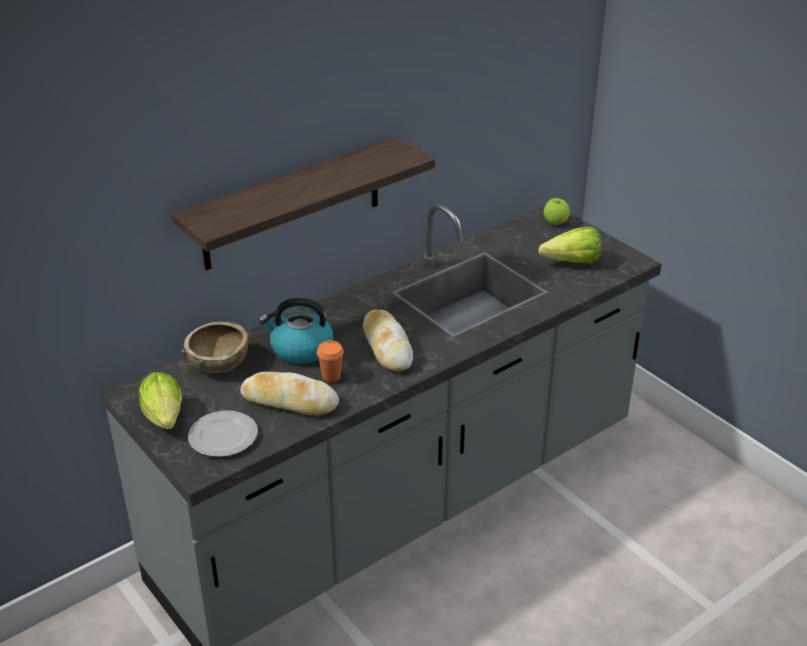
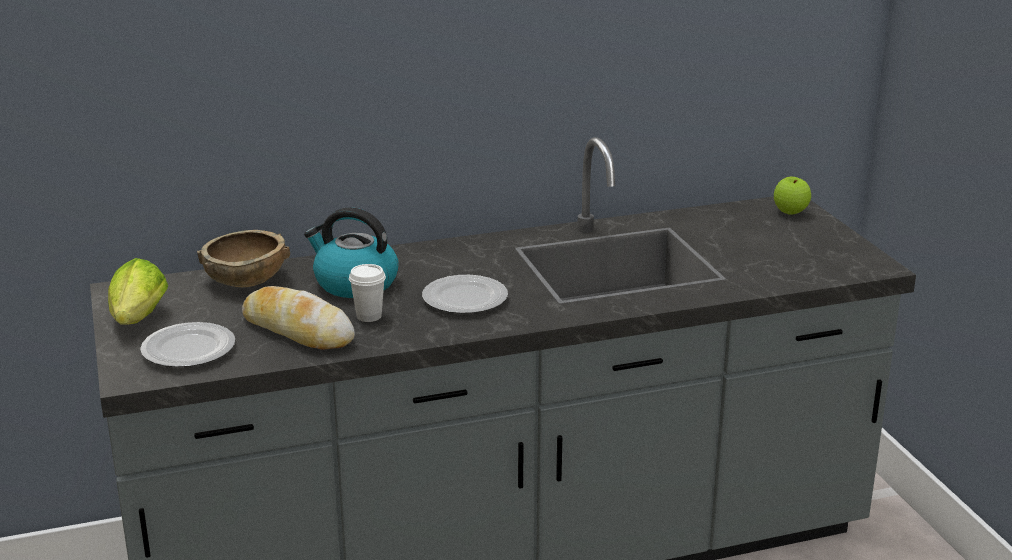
camera: 20 degrees right, 10 degrees down
shelf [171,137,435,270] -> none
orange cup [317,341,344,383] -> white cup [349,264,386,322]
bread [363,310,413,372] -> plate [422,275,508,314]
lettuce [539,227,601,263] -> none

